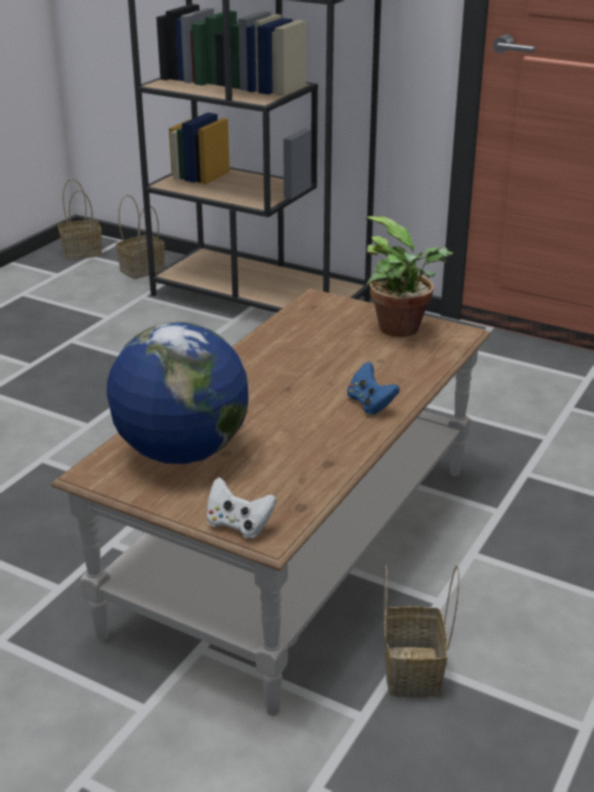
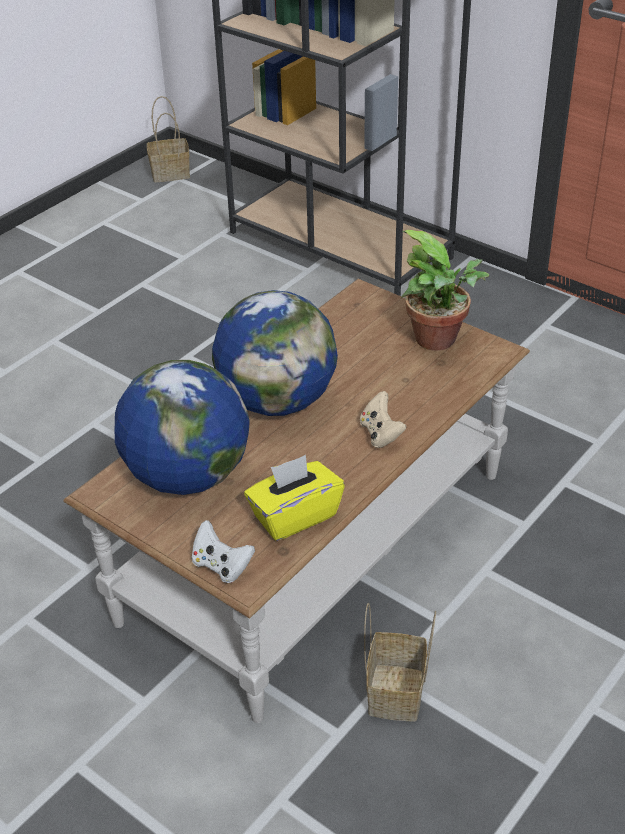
camera: 10 degrees right, 10 degrees up
basket [116,195,165,279] -> none
blue game controller [347,362,400,415] -> beige game controller [360,391,407,448]
none -> globe [212,290,338,416]
none -> yellow tissue box [244,455,345,541]

